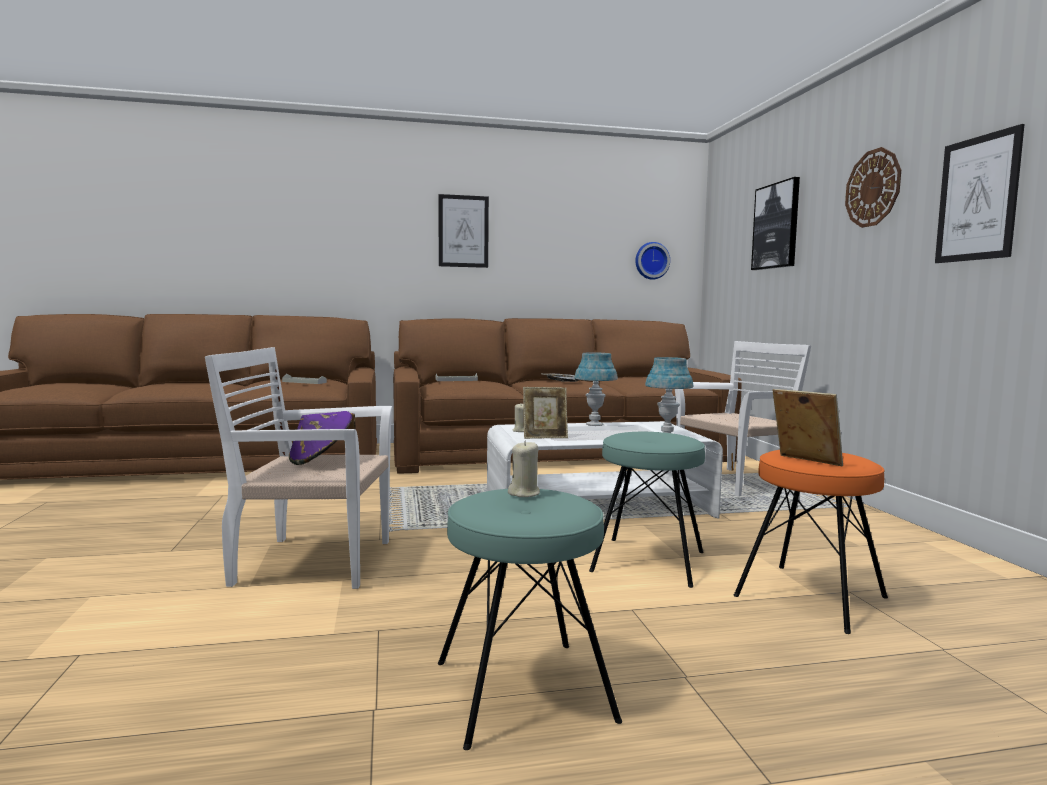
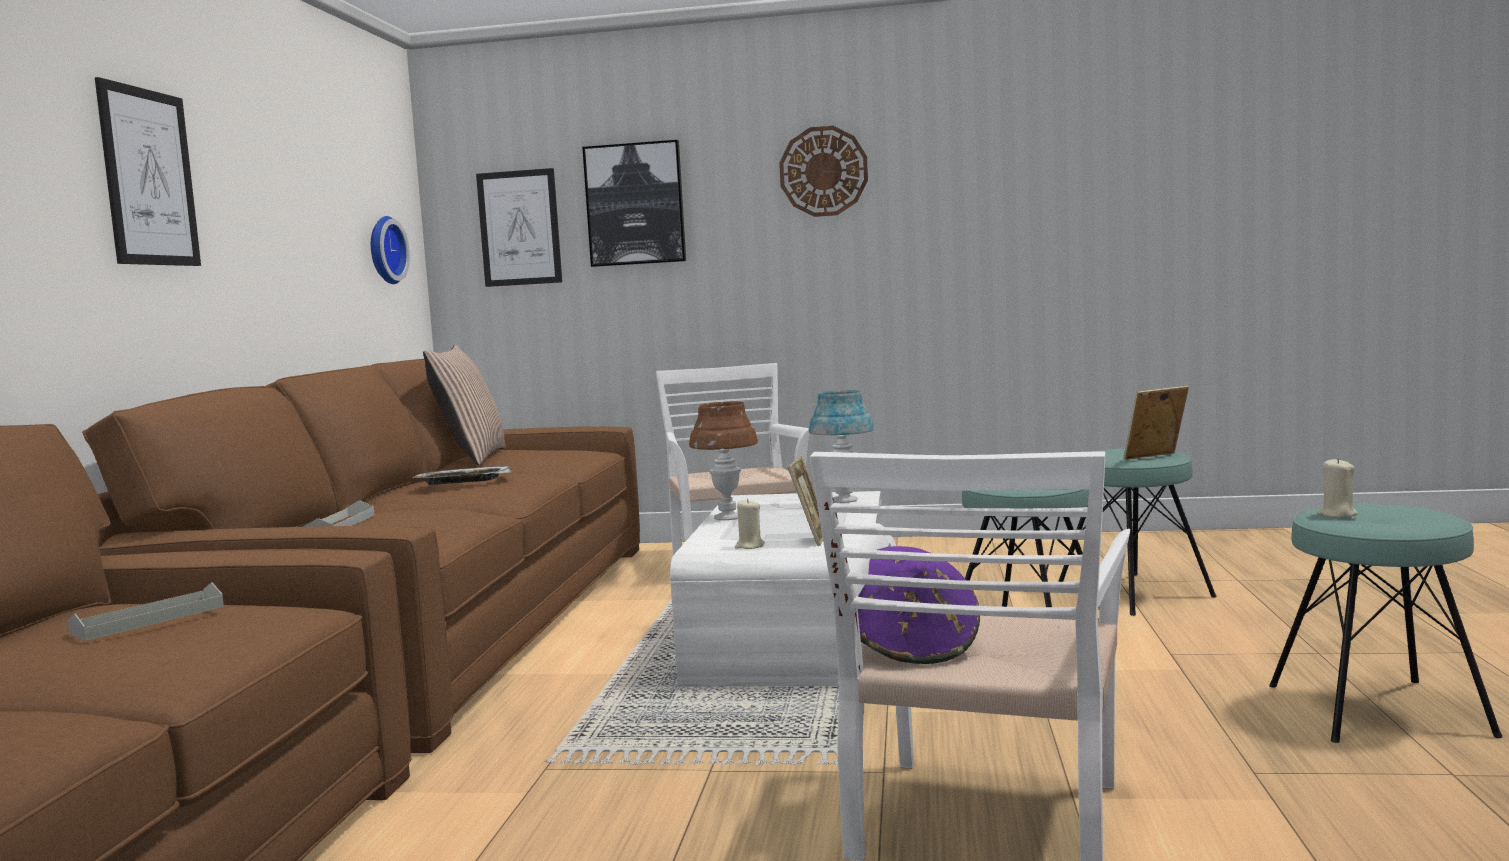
camera: 70 degrees left, 0 degrees up
blue table lamp [575,352,618,426] -> brown table lamp [689,402,758,520]
orange stool [734,450,888,634] -> turquoise stool [1058,449,1217,616]
picture [935,124,1025,263] -> picture moved to [476,168,562,287]
none -> pillow [423,345,506,465]

